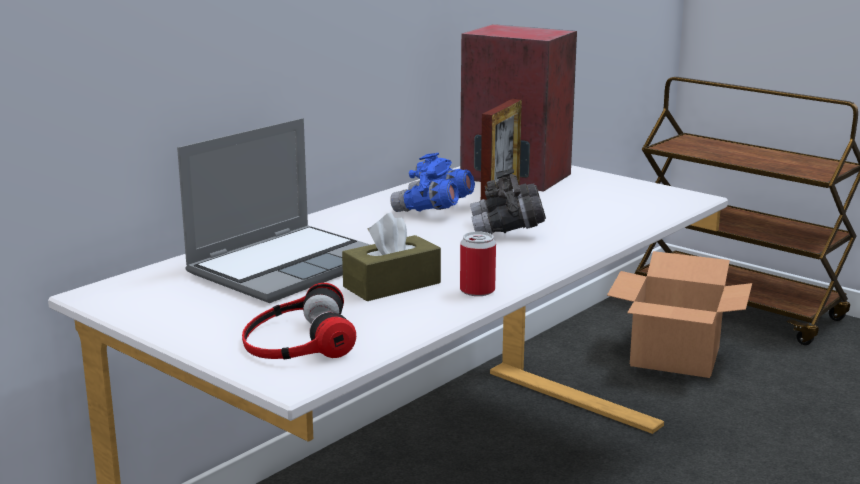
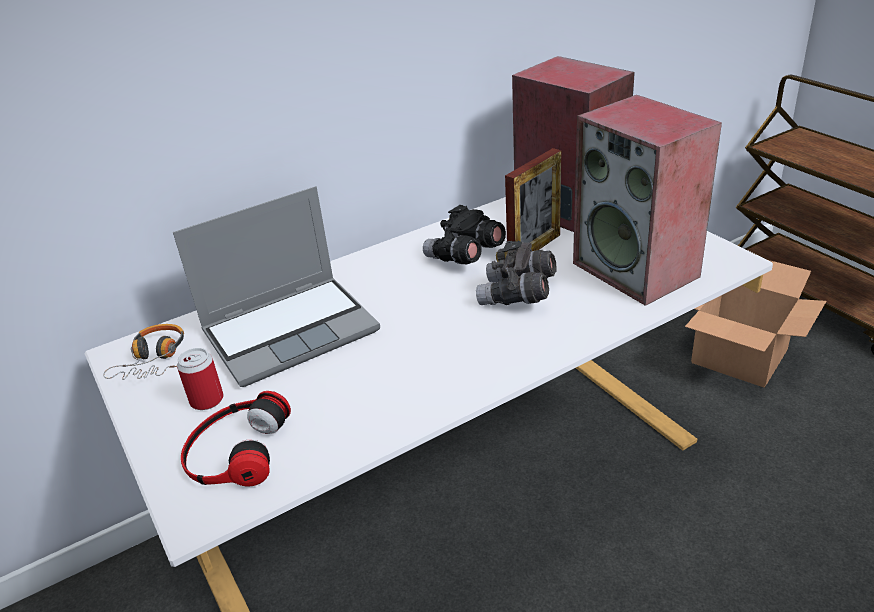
camera: 20 degrees right, 15 degrees up
brown tissue box [342,212,441,301] -> none
blue binoculars [390,153,475,212] -> black binoculars [423,205,506,264]
can [460,231,496,296] -> can moved to [177,348,224,410]
none -> headphones [103,324,184,380]
none -> speaker [573,95,722,306]

